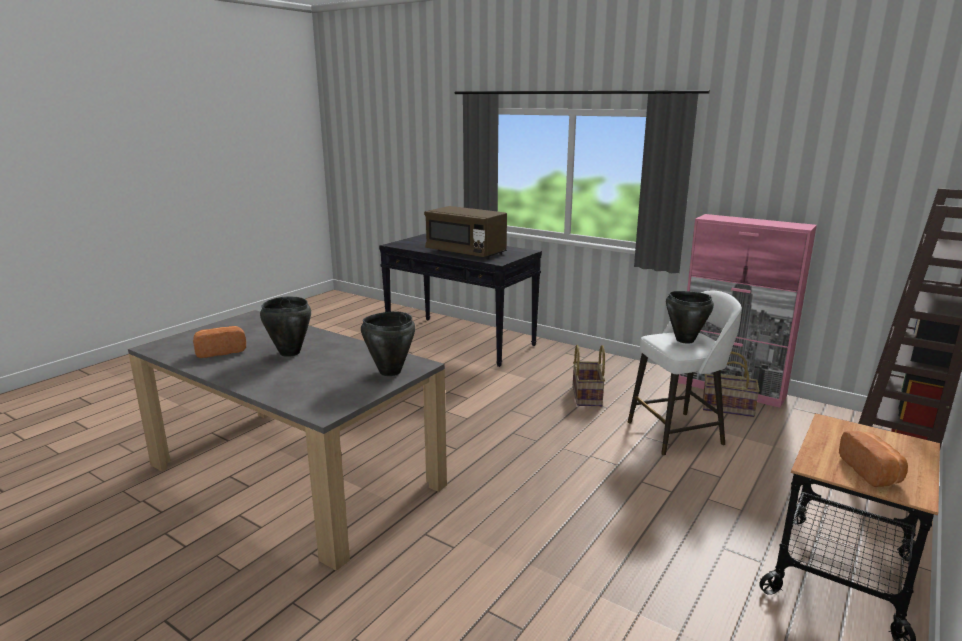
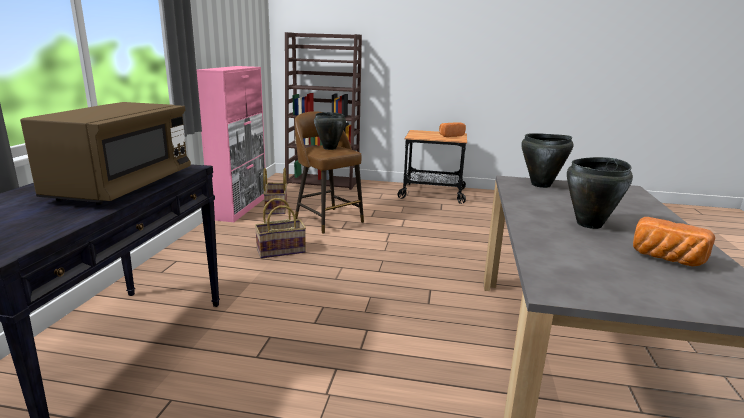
camera: 115 degrees left, 0 degrees up
white stool [628,291,742,455] -> brown stool [295,111,364,234]

